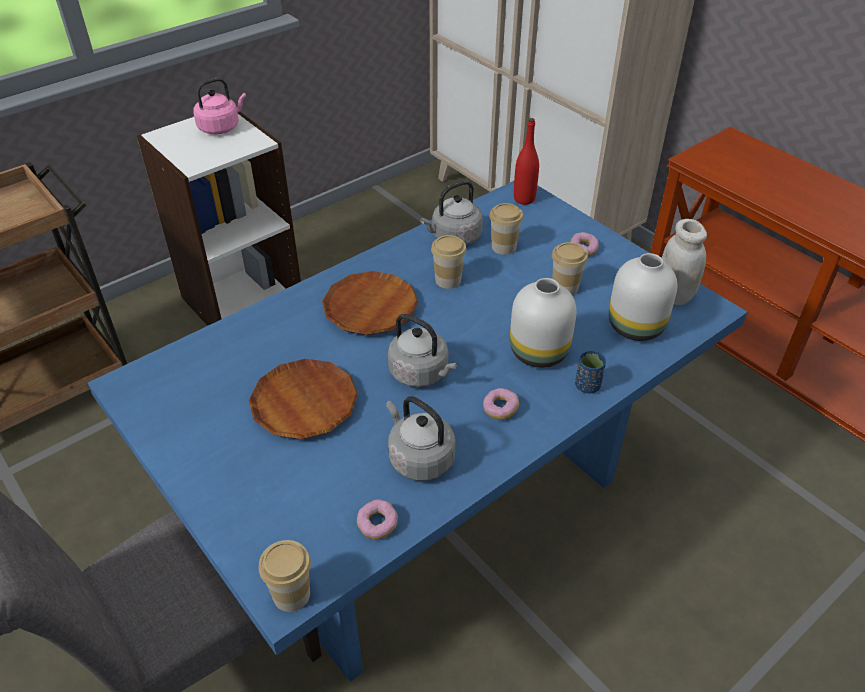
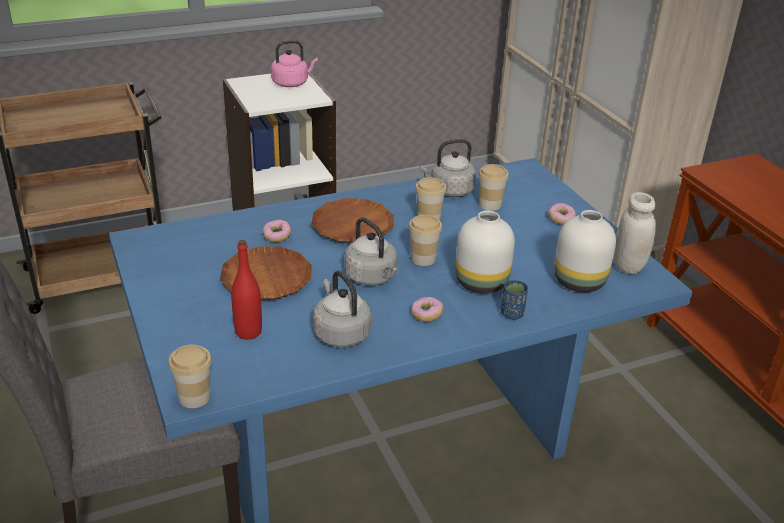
camera: 15 degrees right, 10 degrees down
donut [357,499,398,540] -> donut moved to [263,220,291,242]
red bottle [514,118,539,205] -> red bottle moved to [231,240,262,340]
cup [552,242,588,295] -> cup moved to [408,215,442,266]

